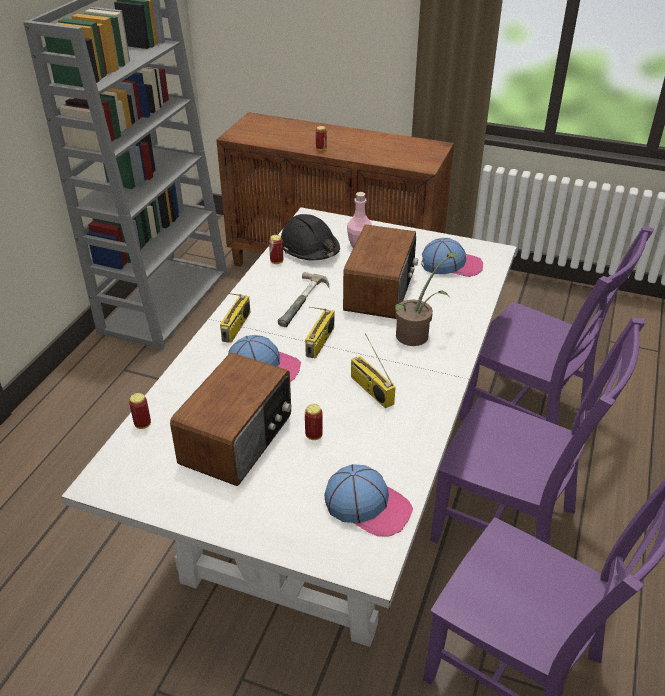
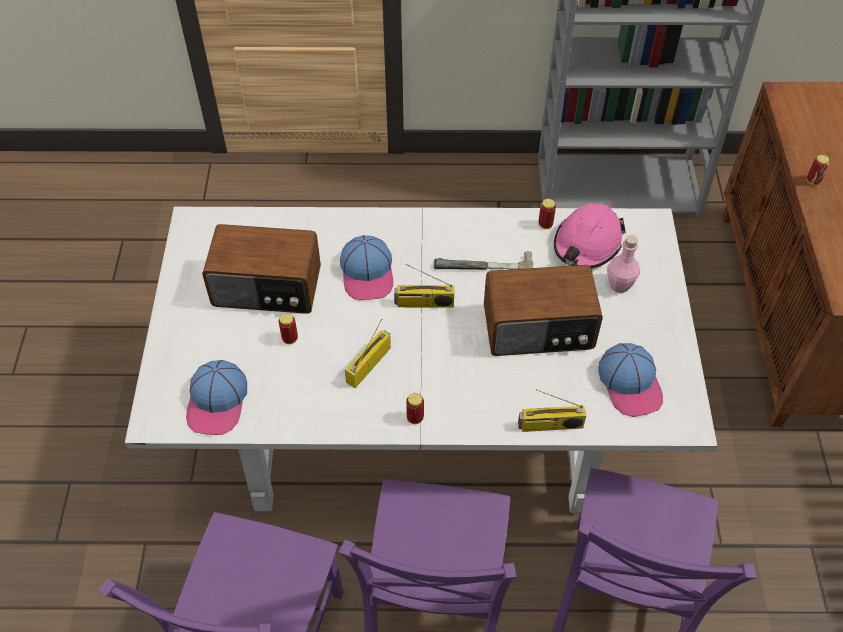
camera: 70 degrees right, 15 degrees up
can [129,393,151,429] -> can moved to [406,393,424,424]
radio [220,292,250,343] -> radio moved to [518,389,586,432]
black hard hat [281,214,340,260] -> pink hard hat [554,203,626,268]
potted plant [395,252,458,346] -> none

